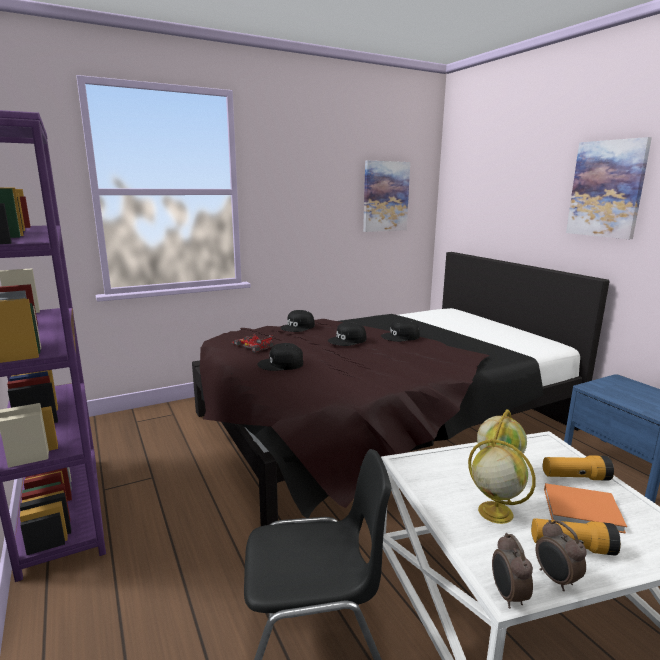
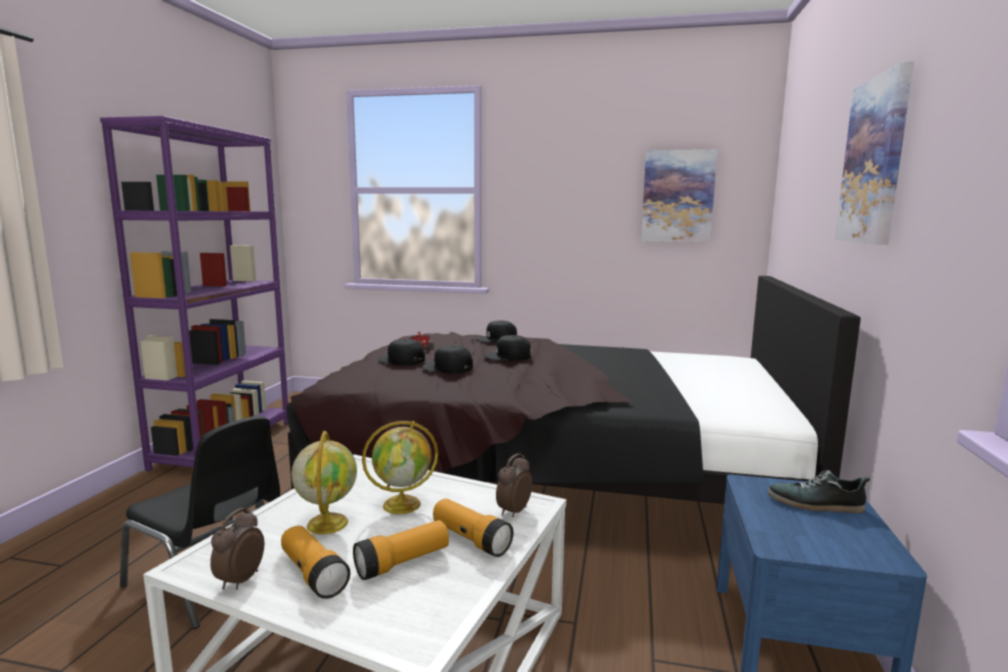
camera: 40 degrees right, 5 degrees down
black cap [381,319,420,342] -> black cap moved to [422,345,473,374]
alarm clock [492,533,533,609] -> alarm clock moved to [496,453,532,517]
orange book [544,483,627,534] -> flashlight [353,520,449,580]
none -> shoe [768,470,870,514]

